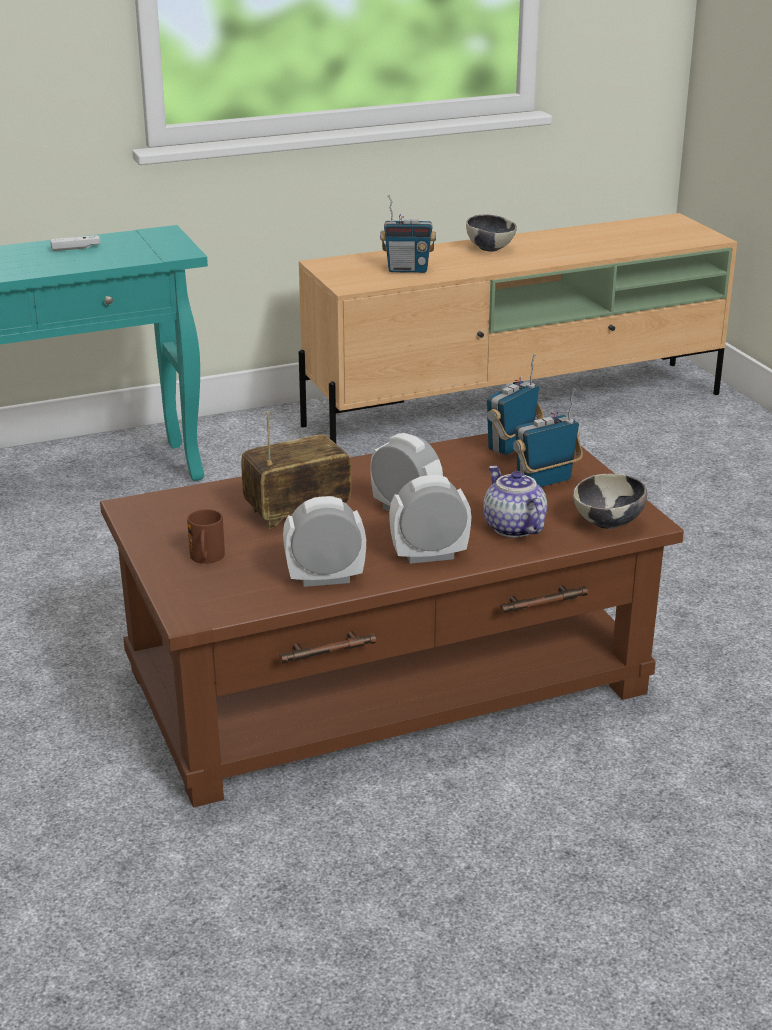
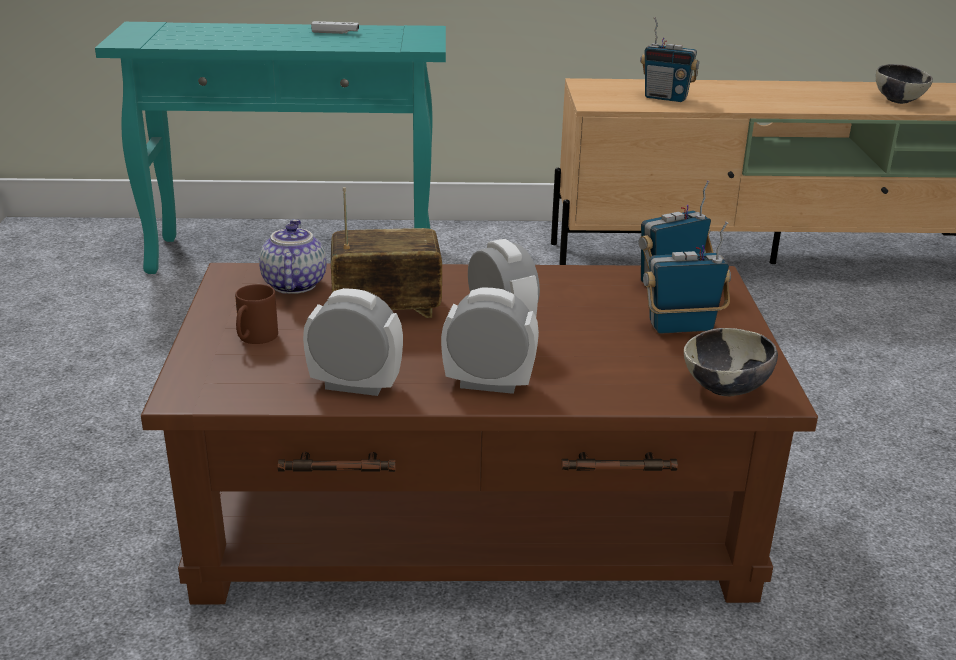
camera: 20 degrees right, 0 degrees up
bowl [466,214,517,252] -> bowl moved to [876,64,933,104]
teapot [483,465,547,538] -> teapot moved to [259,219,327,294]

